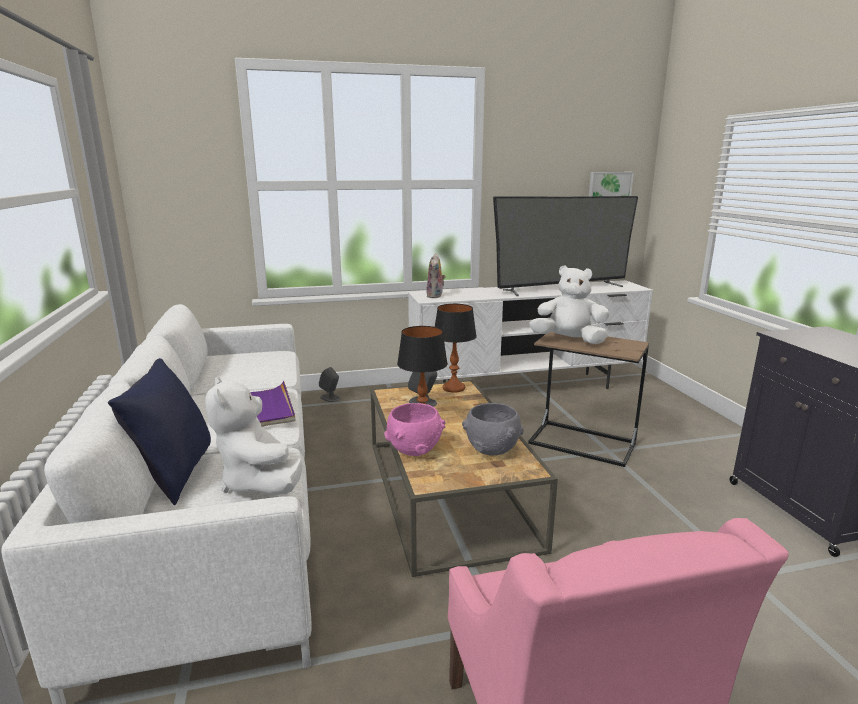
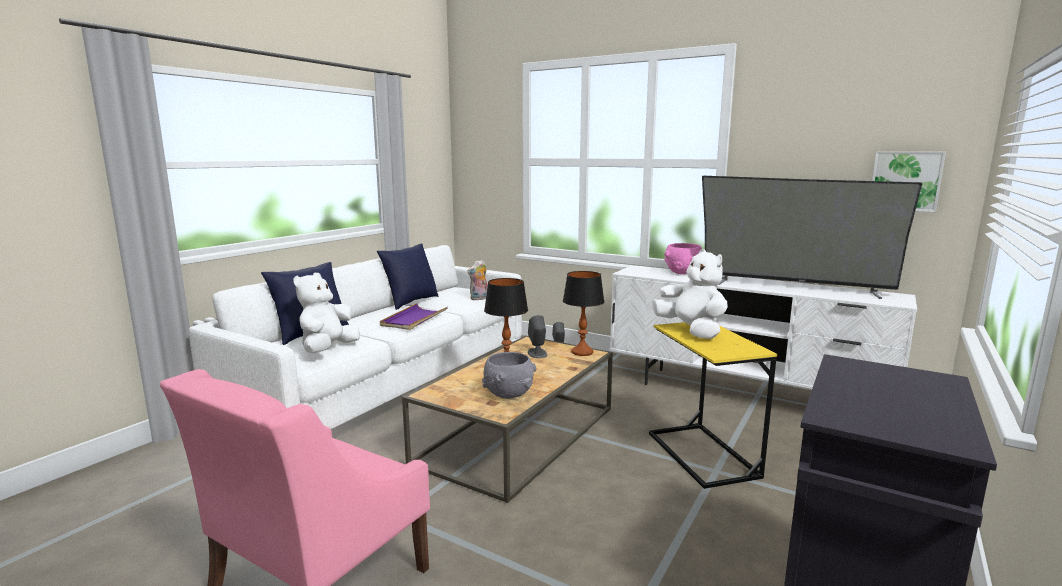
camera: 45 degrees right, 5 degrees down
pink bowl [384,403,446,456] -> pink bowl moved to [664,243,702,274]
plush toy [426,253,445,298] -> plush toy moved to [467,260,488,300]
brown side table [528,331,649,467] -> yellow side table [649,322,777,489]
none -> blue pillow [377,244,439,310]

